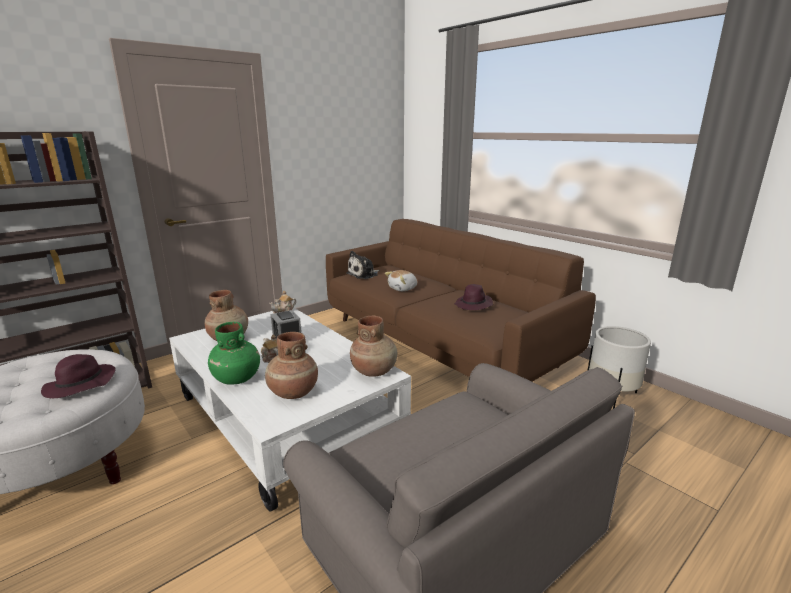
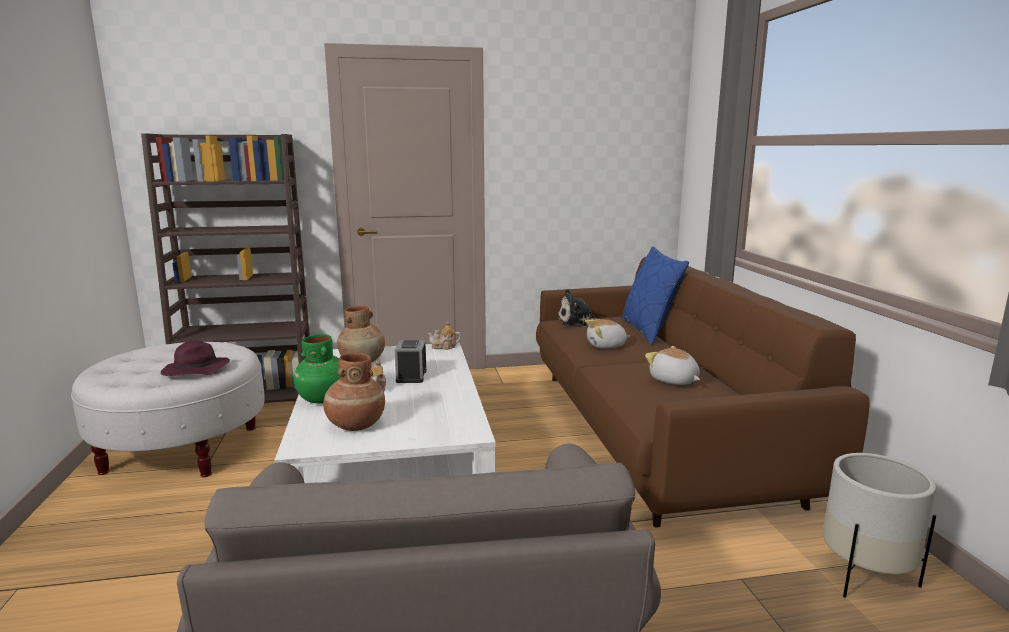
camera: 30 degrees right, 5 degrees down
brown vase [350,316,397,377] -> none
purple hat [454,284,493,310] -> plush toy [645,346,700,385]
none -> blue pillow [621,246,689,344]

